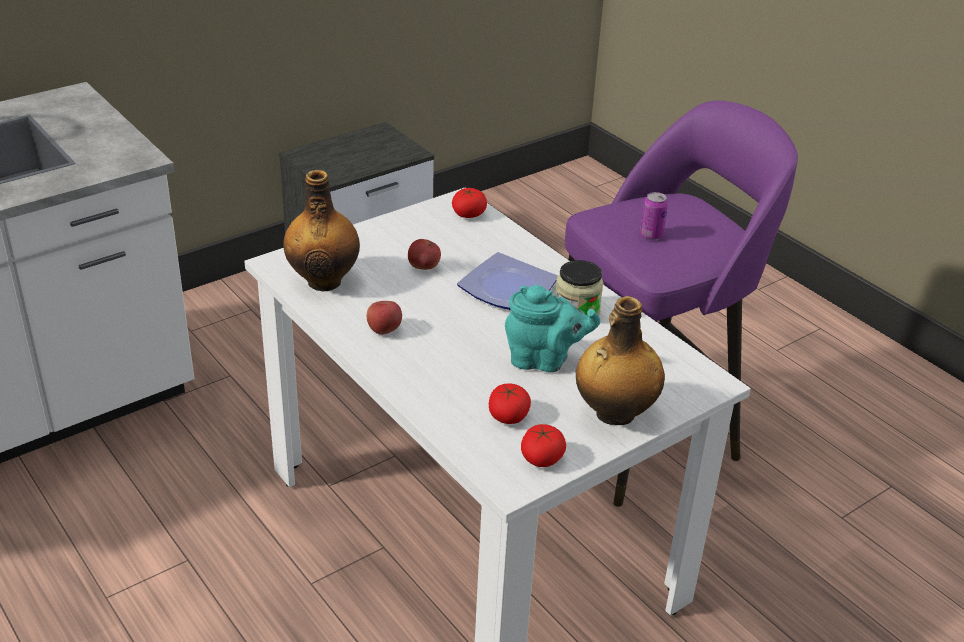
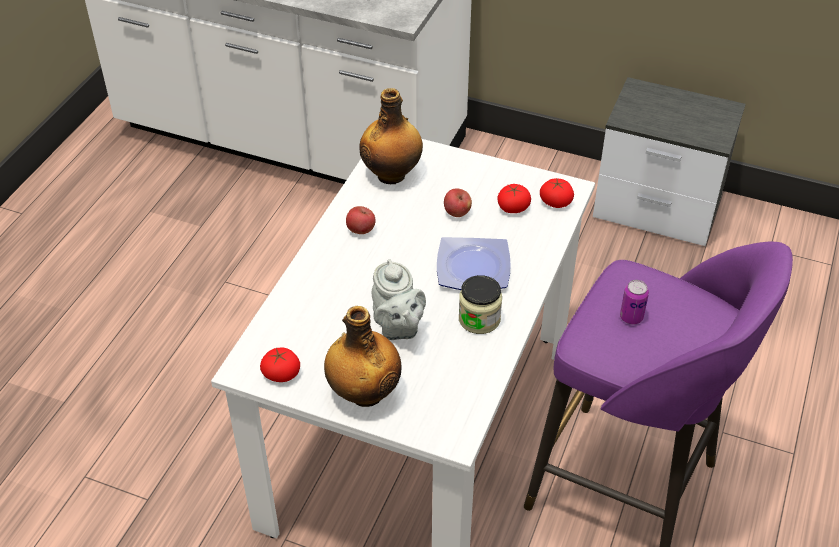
camera: 60 degrees right, 10 degrees up
tomato [489,383,531,424] -> tomato moved to [497,184,531,213]
turquoise teapot [505,285,600,372] -> grey teapot [372,259,426,340]

